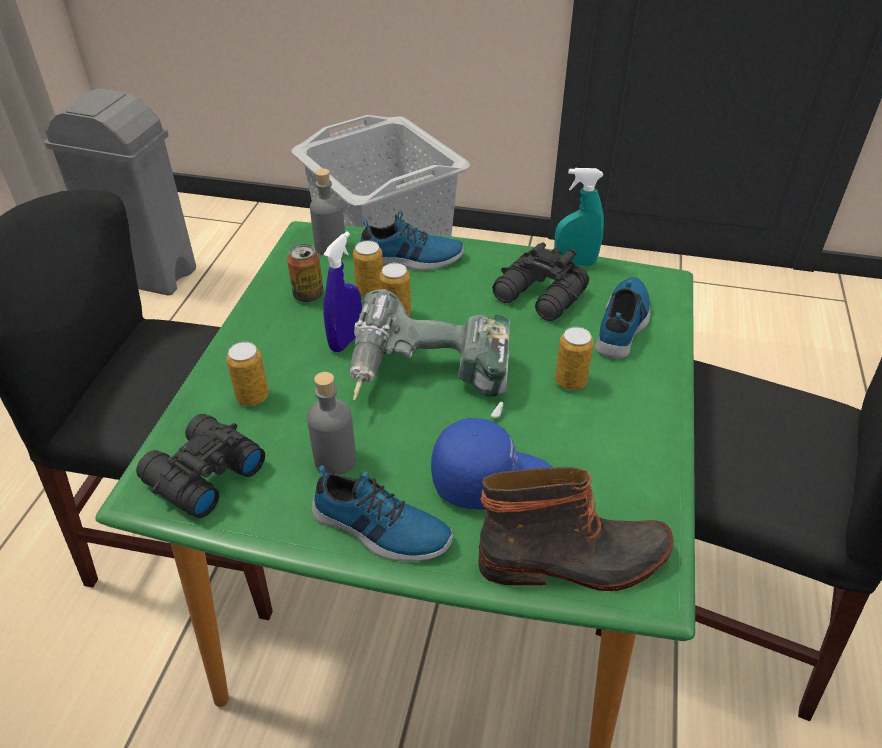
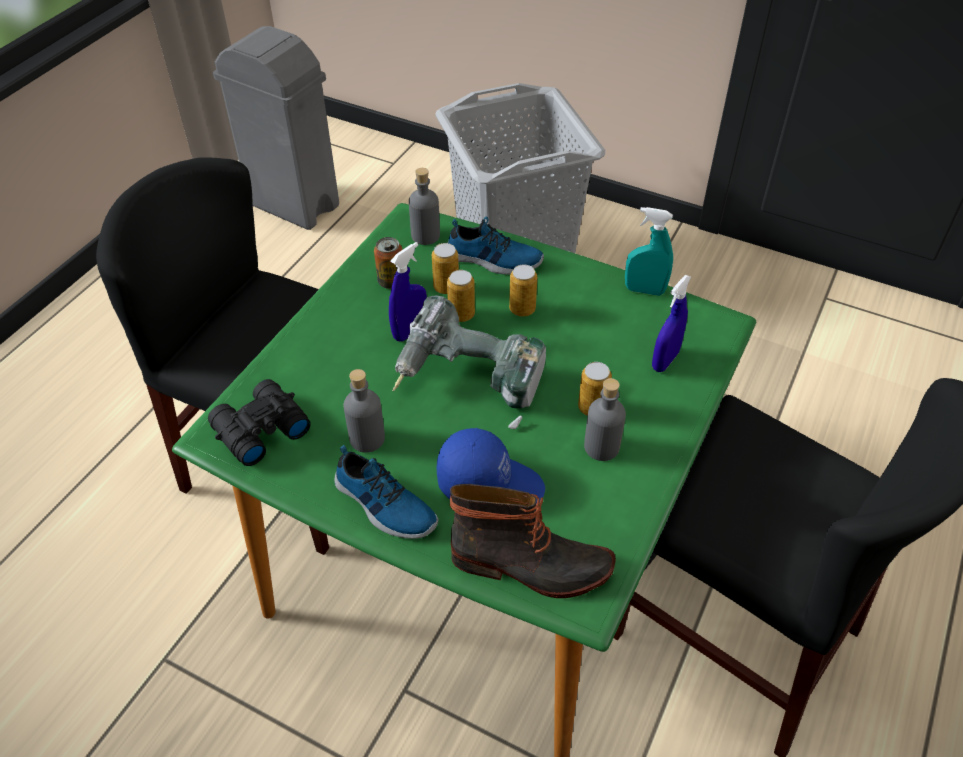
camera: 15 degrees right, 5 degrees up
can [226,342,269,406] -> can moved to [509,264,537,316]
black binoculars [492,242,589,321] -> none
shoe [595,277,651,359] -> blue spray bottle [652,275,691,372]
none -> grey bottle [584,378,626,461]

